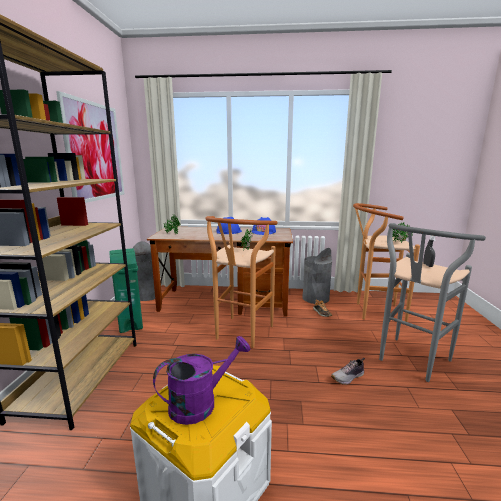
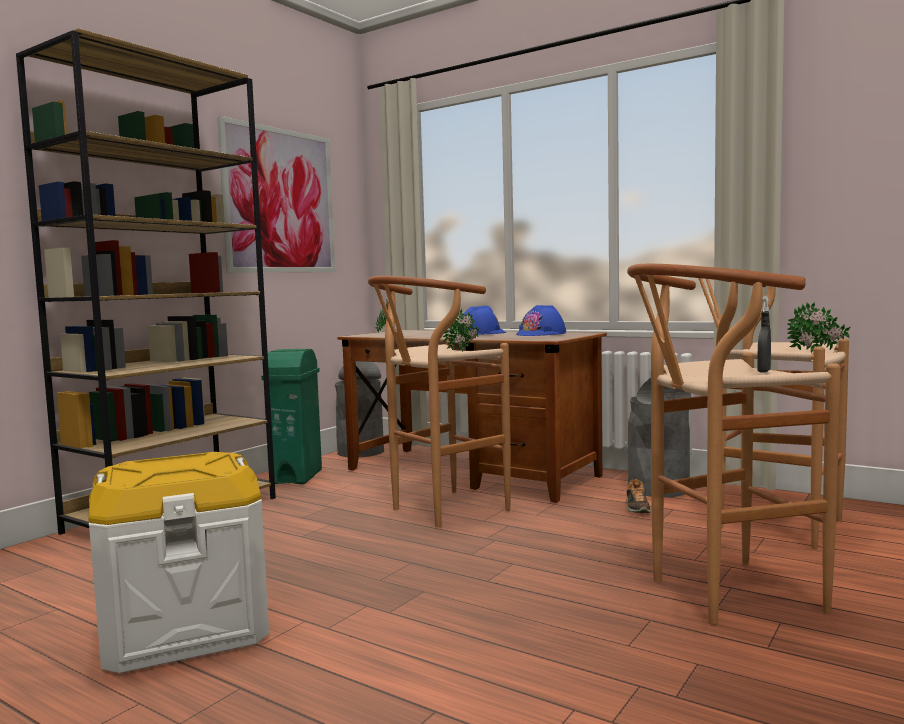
camera: 30 degrees right, 10 degrees down
purple watering can [153,336,250,425] -> none
shoe [331,358,365,385] -> none
grey stool [379,223,486,382] -> brown stool [627,264,841,625]

